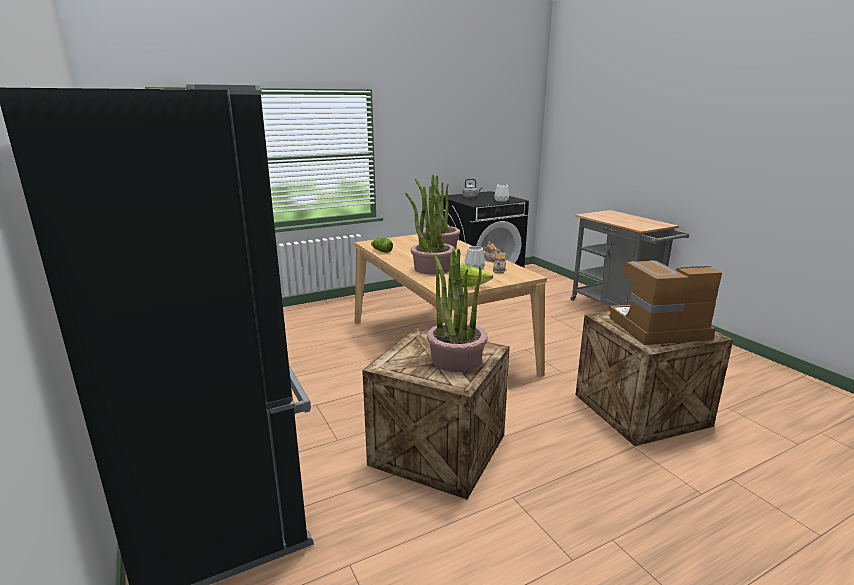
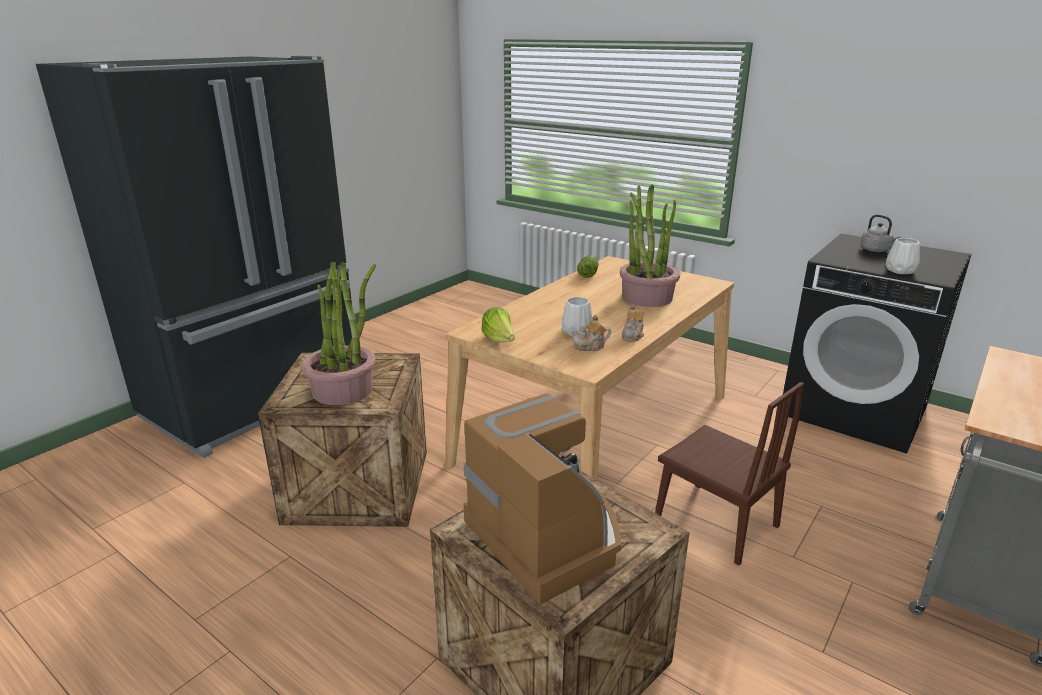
camera: 65 degrees right, 5 degrees up
potted plant [405,186,454,274] -> none
none -> brown chair [655,382,804,565]

